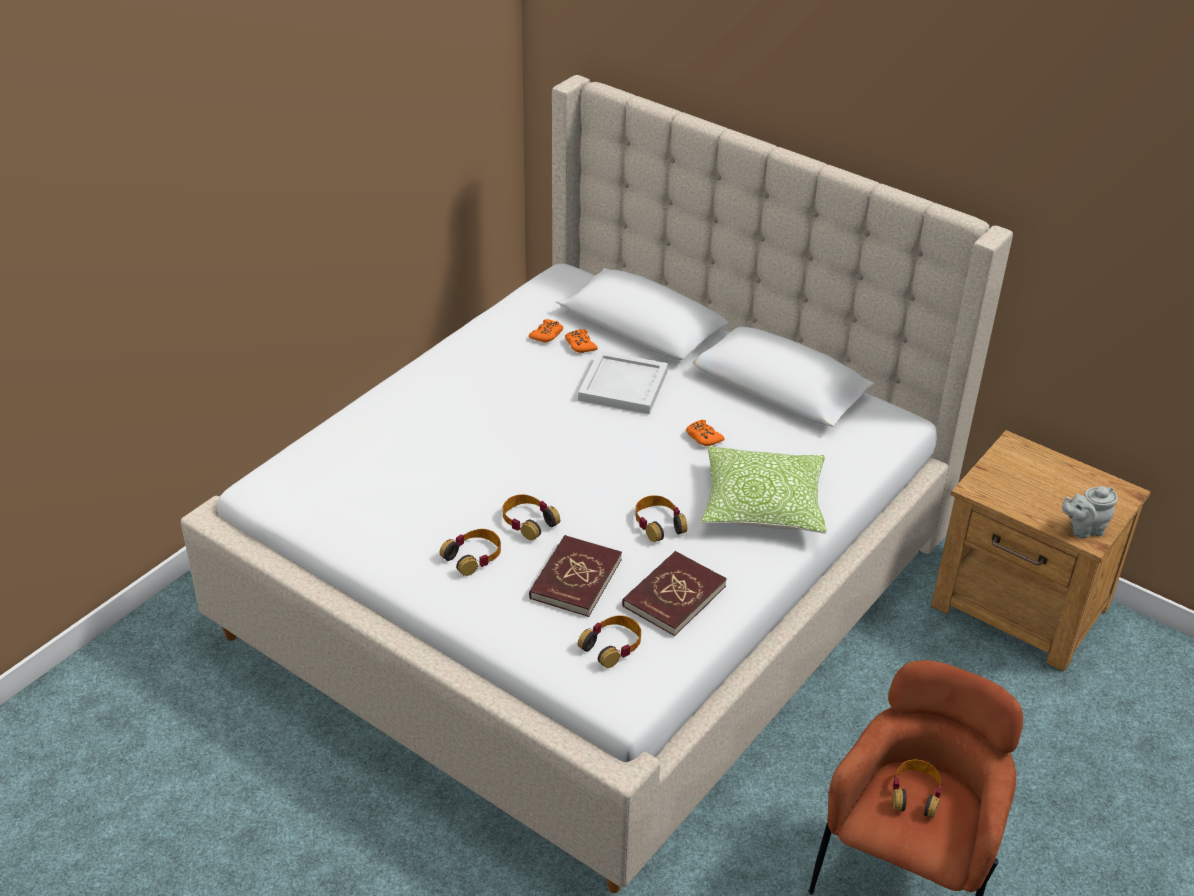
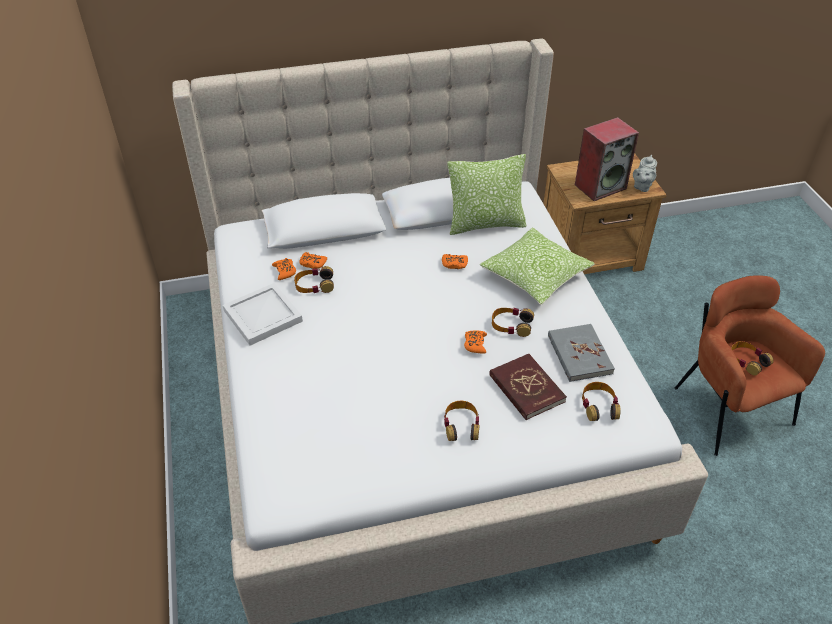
camera: 50 degrees left, 5 degrees up
headphones [503,494,560,540] -> headphones moved to [294,266,334,293]
white tray [578,351,668,414] -> white tray moved to [223,283,303,346]
red book [622,551,727,636] -> grey book [548,324,615,382]
none -> pillow [447,154,527,235]
none -> orange game controller [464,331,487,354]
none -> speaker [575,117,639,201]

